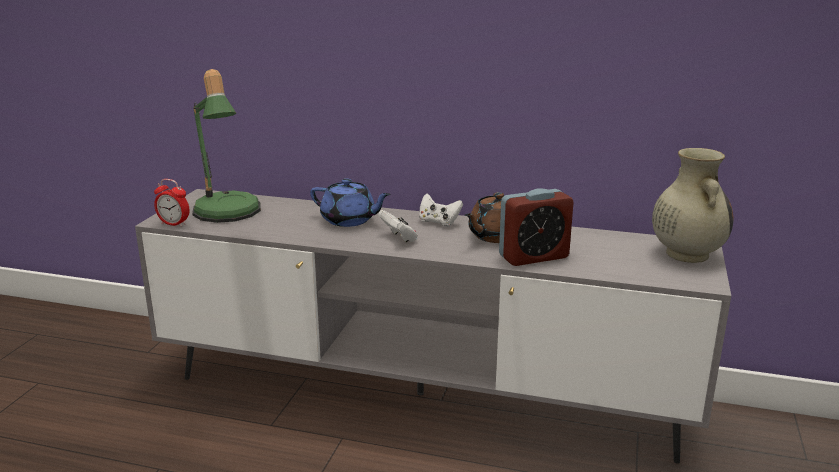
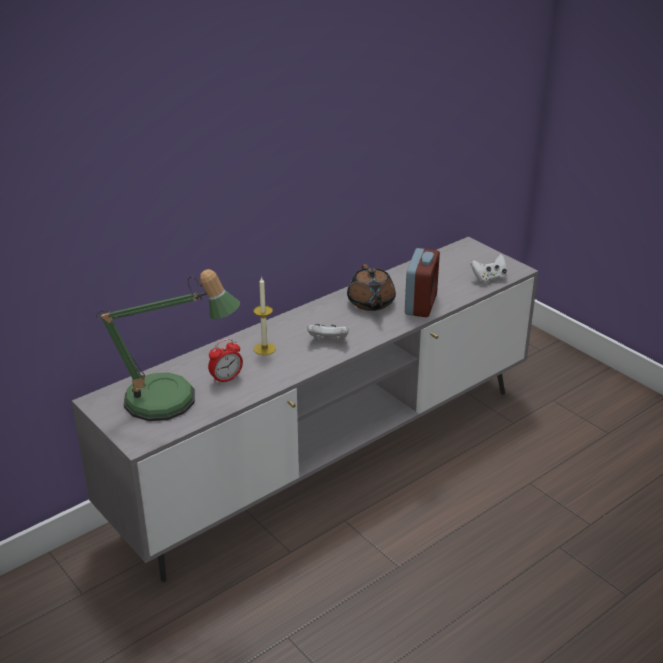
camera: 55 degrees left, 10 degrees up
alarm clock [154,179,190,227] -> alarm clock moved to [208,338,243,384]
blue teapot [310,179,390,227] -> candle [253,277,276,355]
white game controller [419,194,463,227] -> white game controller moved to [470,254,507,283]
beige vase [652,148,734,263] -> none

